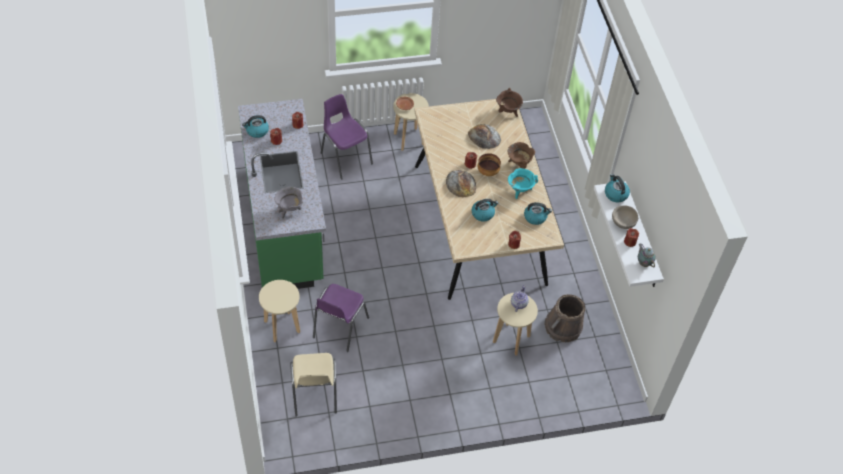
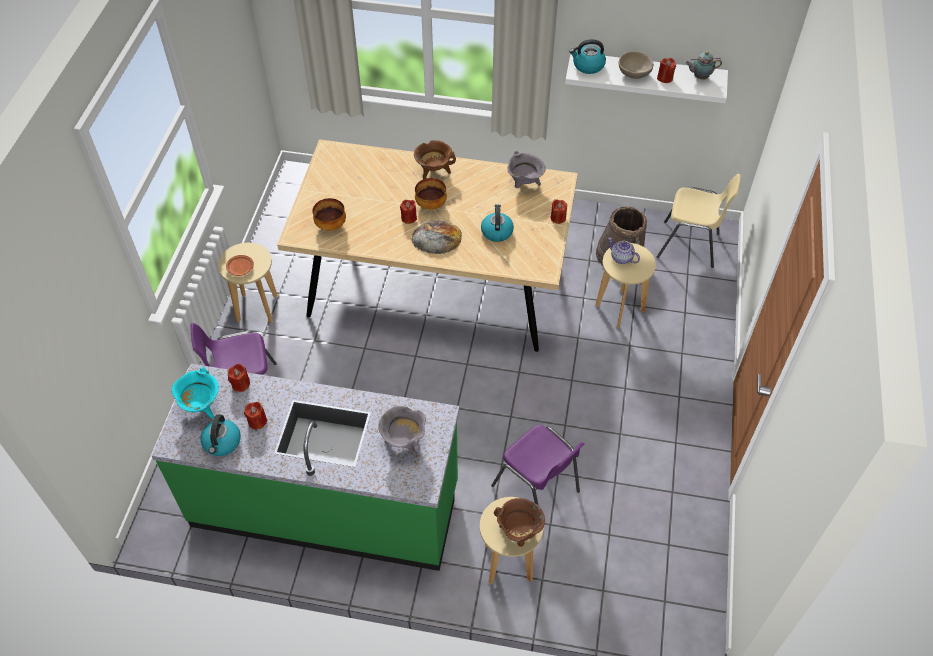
camera: 65 degrees left, 0 degrees up
beige chair [290,353,337,416] -> beige chair moved to [657,174,741,268]
bread [468,124,501,149] -> none
brown cooking pot [496,88,523,117] -> brown cooking pot moved to [494,498,545,547]
turquoise cooking pot [508,168,538,199] -> turquoise cooking pot moved to [171,367,219,419]
kettle [524,202,552,225] -> grey cooking pot [508,150,546,188]
none -> bowl [312,198,346,231]

